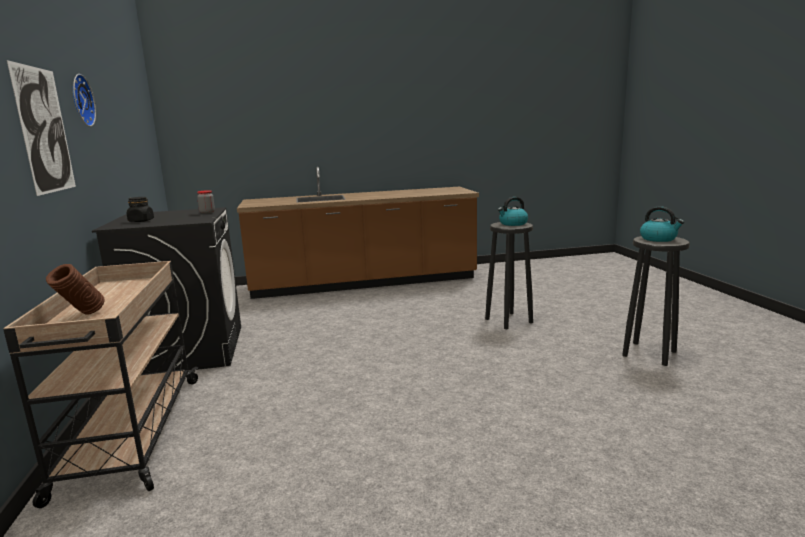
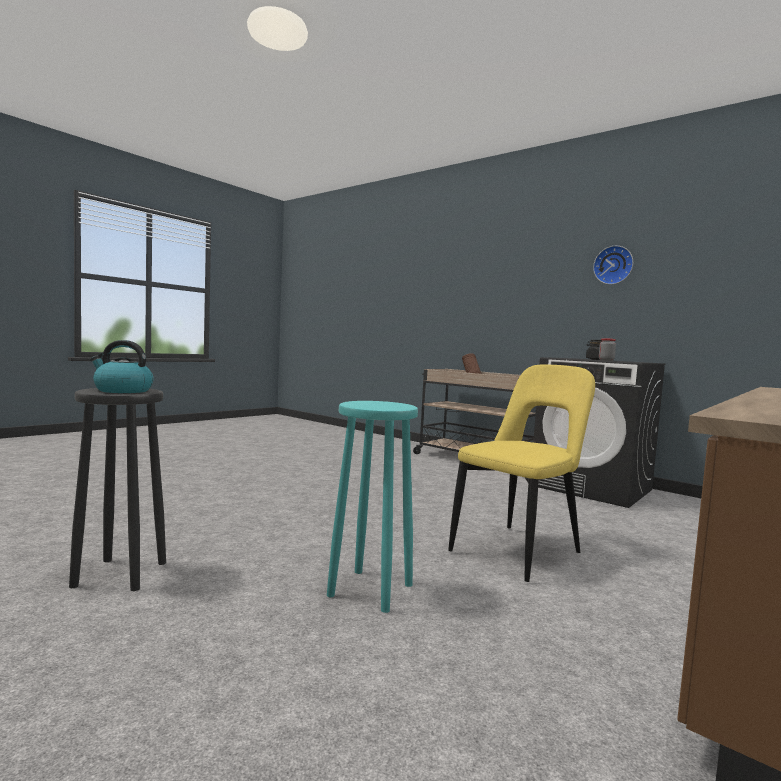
camera: 140 degrees right, 10 degrees down
picture [7,60,76,196] -> none
black stool [485,222,533,329] -> turquoise stool [327,401,418,613]
kettle [498,197,528,226] -> none
none -> yellow chair [448,365,595,582]

